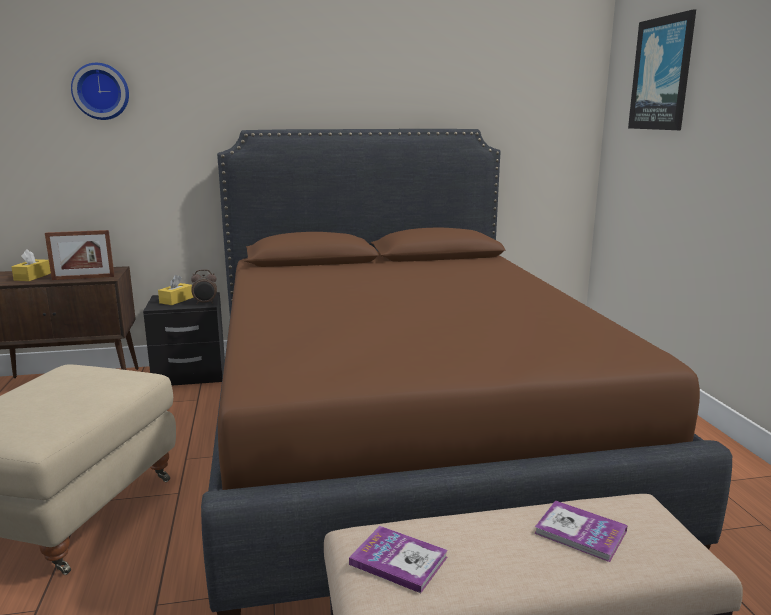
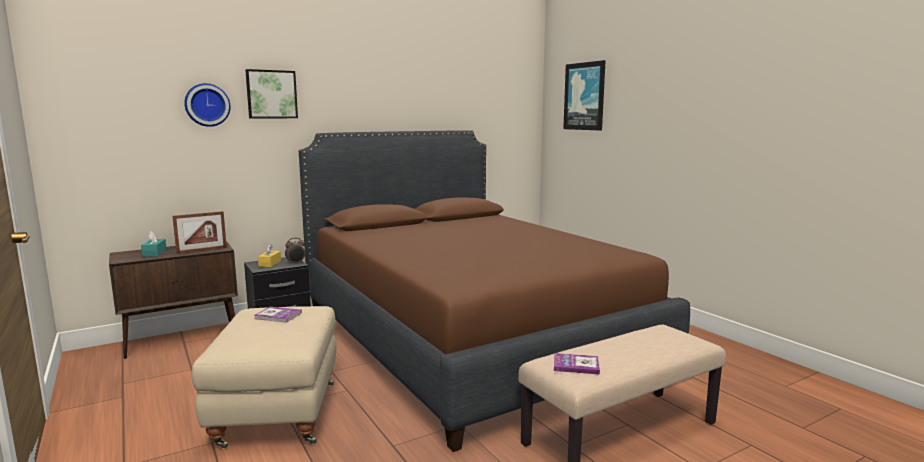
camera: 20 degrees left, 5 degrees down
yellow tissue box [11,249,51,281] -> turquoise tissue box [141,231,167,257]
book [534,500,628,562] -> book moved to [254,306,302,323]
none -> picture [245,69,298,118]

